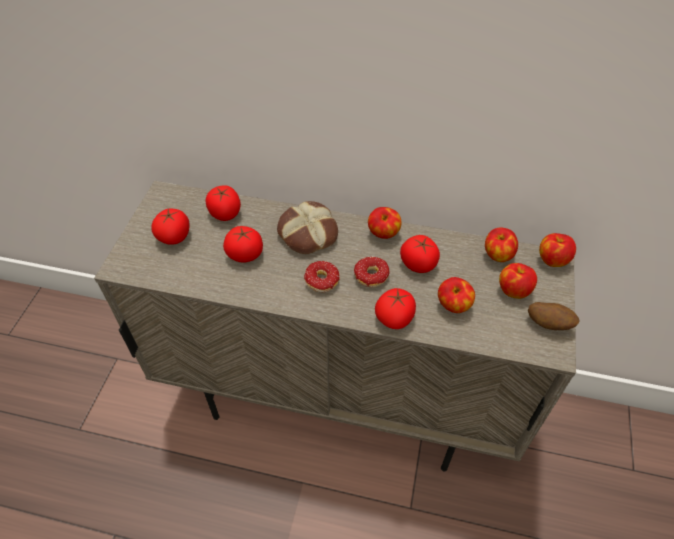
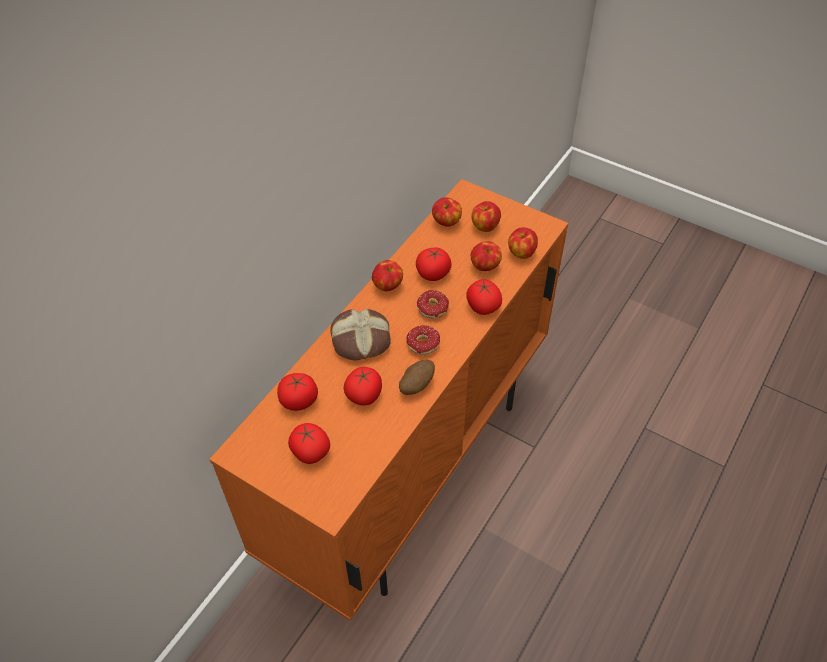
camera: 70 degrees left, 0 degrees up
beige cabinet [94,181,576,472] -> orange cabinet [209,179,568,621]
potato [528,302,580,330] -> potato moved to [399,360,435,395]
apple [539,233,576,267] -> apple moved to [508,227,538,259]

